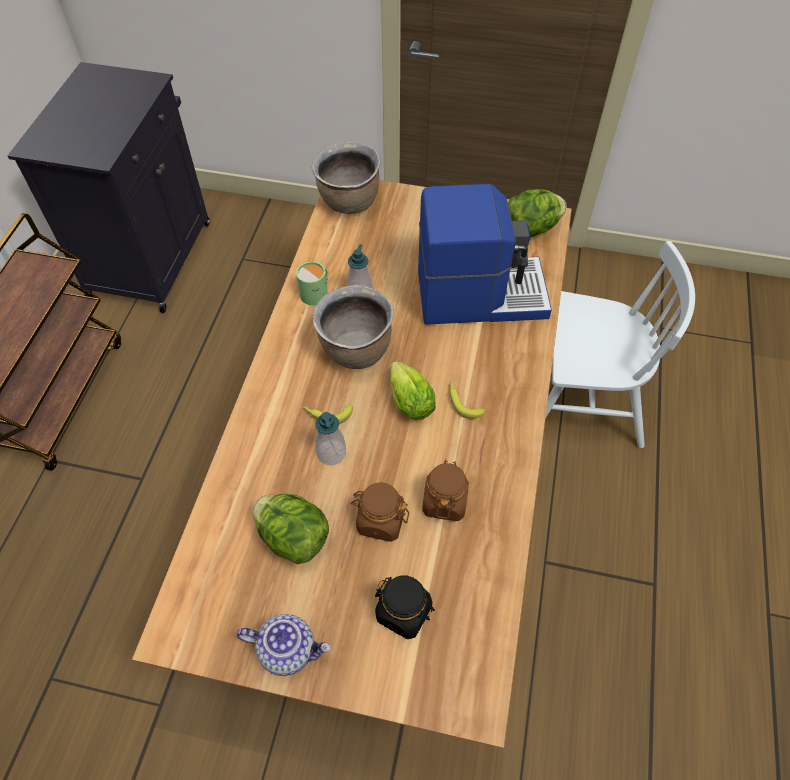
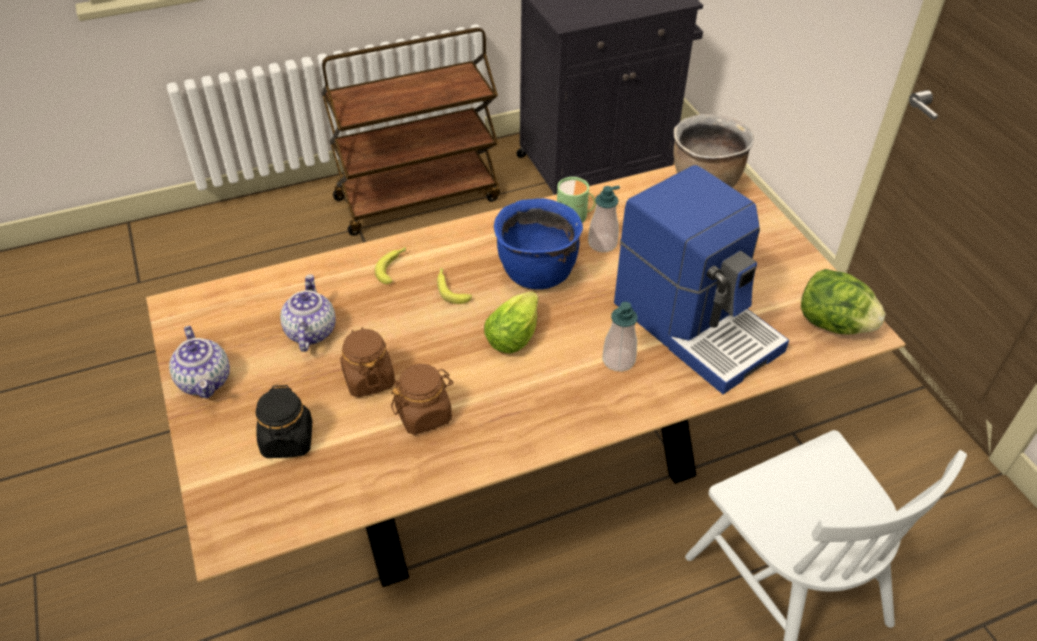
camera: 55 degrees right, 10 degrees down
lettuce [252,494,329,564] -> teapot [280,274,336,352]
brown cooking pot [313,285,394,369] -> blue cooking pot [494,198,583,289]
soap dispenser [315,412,346,465] -> soap dispenser moved to [602,302,638,372]
banana [450,381,485,419] -> banana moved to [375,247,406,284]

